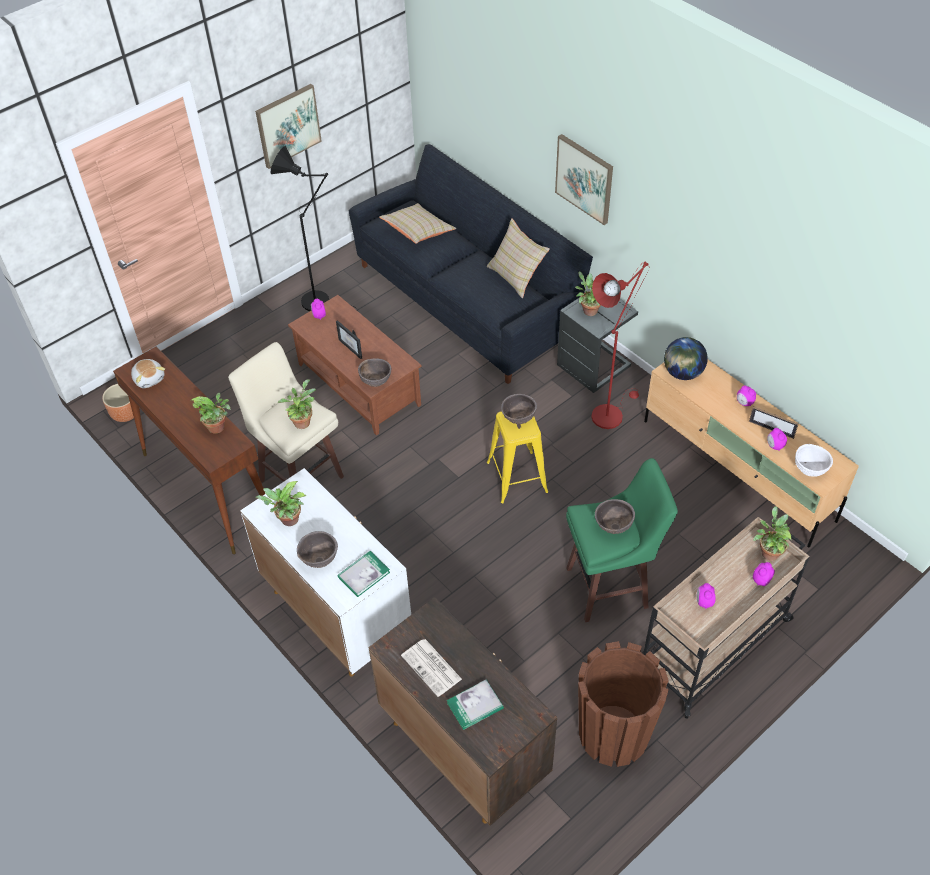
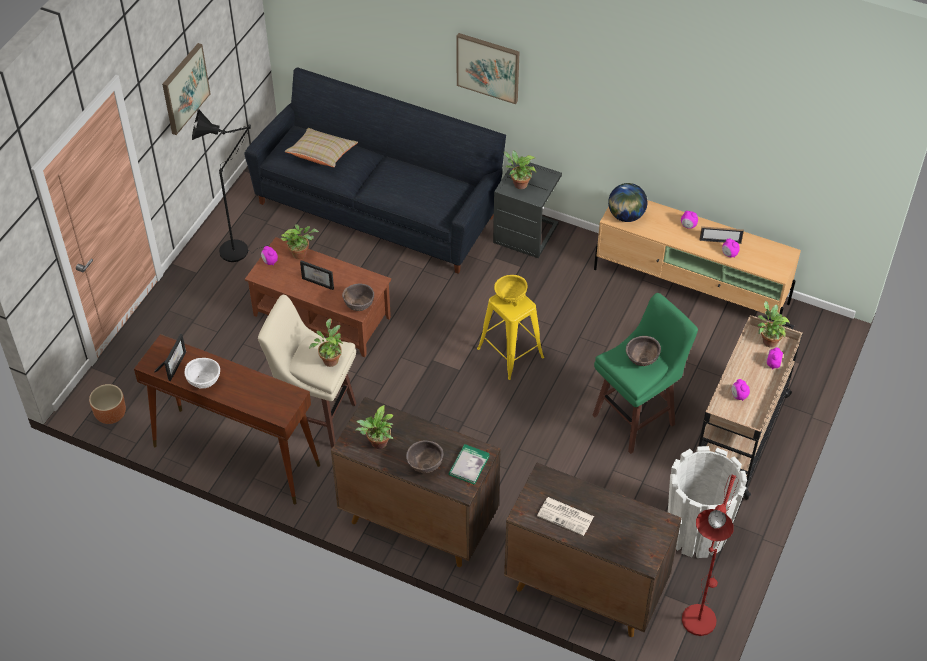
camera: 25 degrees left, 0 degrees up
plush toy [131,359,165,388] -> picture frame [154,334,186,381]
potted plant [190,393,231,434] -> potted plant moved to [281,224,319,259]
white cabinet [240,468,411,676] -> brown cabinet [331,397,501,567]
book [447,680,504,730] -> none
beige pillow [487,218,550,298] -> none
brown bowl [501,394,537,424] -> yellow bowl [494,275,527,303]
brown planter [578,641,669,767] -> white planter [668,446,747,558]
red floor lamp [591,262,649,429] -> red floor lamp moved to [682,475,739,636]
white bowl [795,444,833,477] -> white bowl moved to [184,358,220,389]

